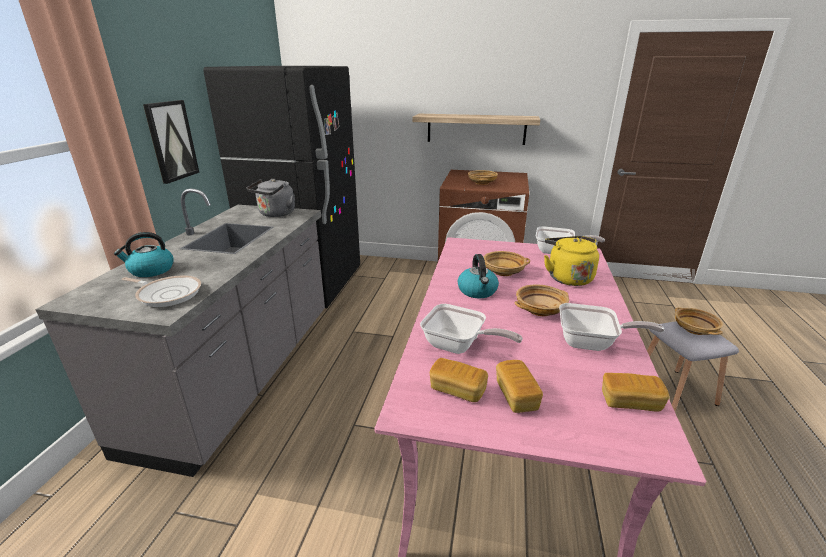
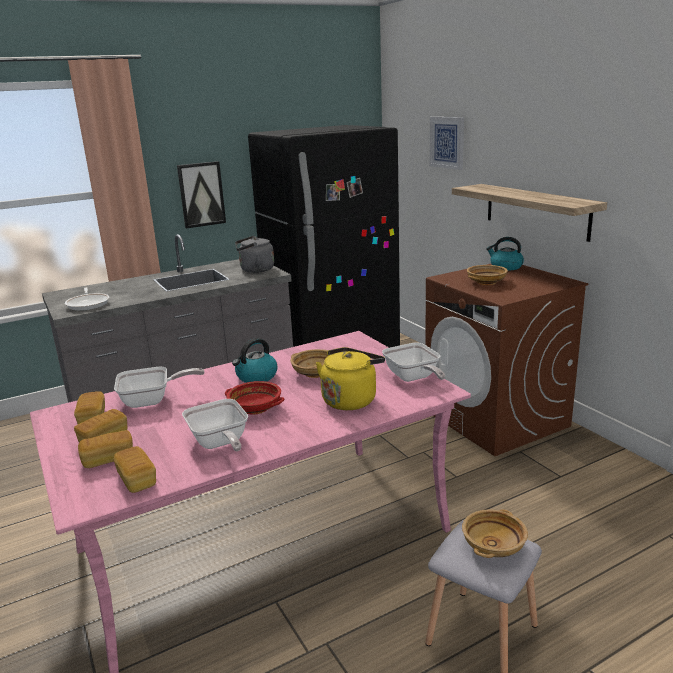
camera: 50 degrees right, 5 degrees down
kettle [114,232,174,277] -> kettle moved to [486,237,524,271]
frying pan [420,304,523,354] -> frying pan turned 90 degrees counterclockwise [114,367,204,408]
beige bowl [515,284,569,316] -> red bowl [225,381,285,415]
none -> bread [78,430,133,468]
none -> picture [430,117,464,170]

